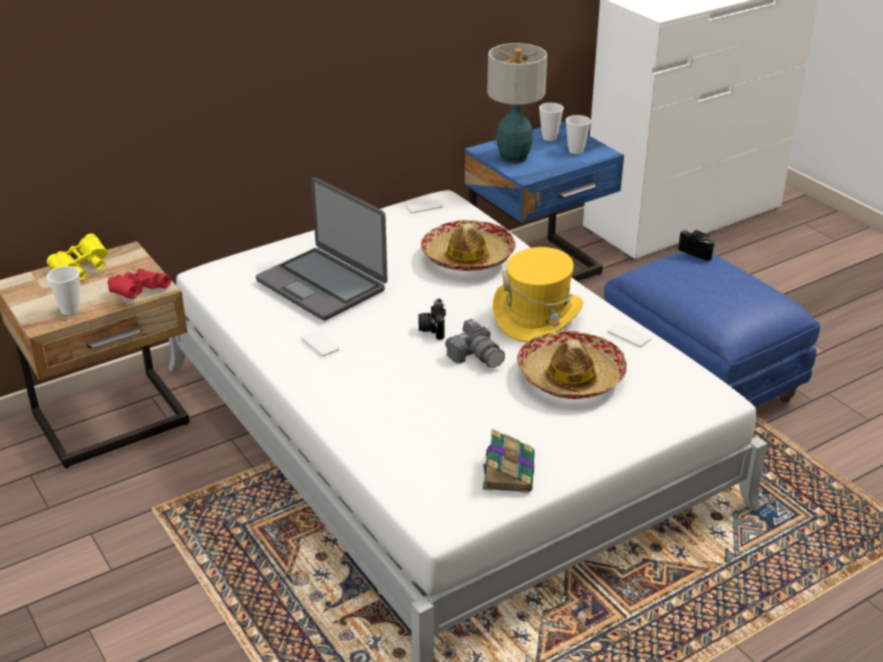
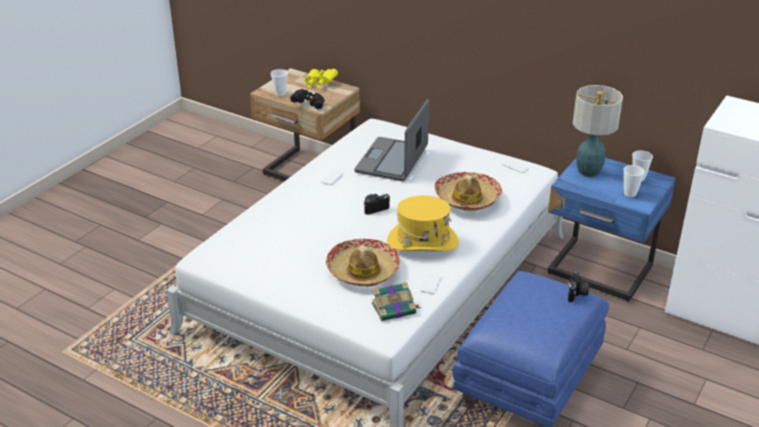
camera: 65 degrees right, 0 degrees up
red binoculars [108,269,171,299] -> black binoculars [290,89,324,110]
camera [445,319,505,368] -> none
book [483,429,535,493] -> book moved to [372,282,421,321]

